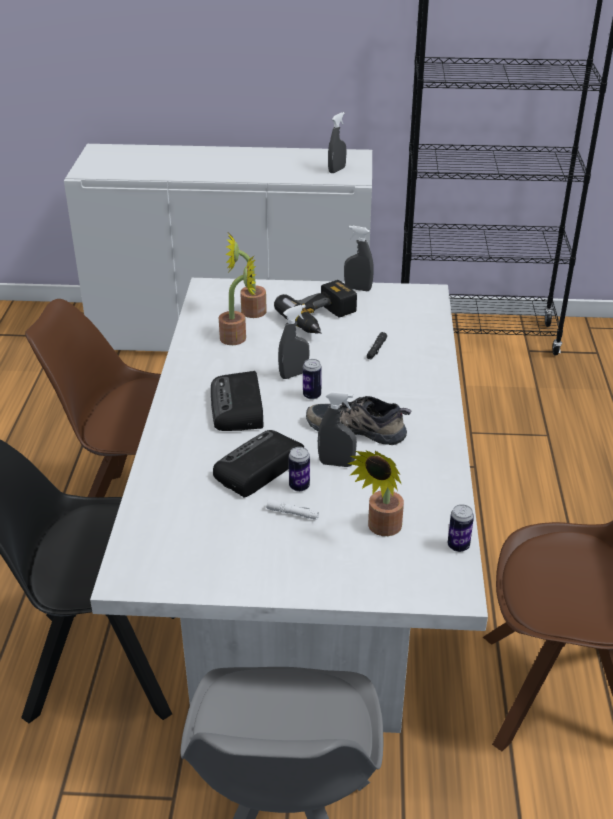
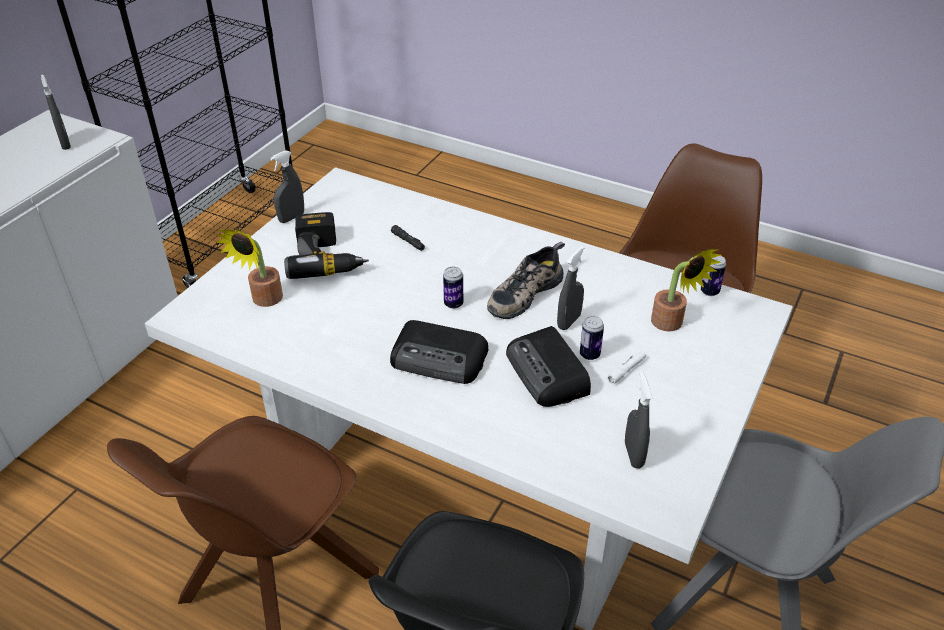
camera: 65 degrees left, 5 degrees up
potted plant [219,255,256,345] -> none
grey spray bottle [278,304,310,379] -> grey spray bottle moved to [625,372,652,469]

